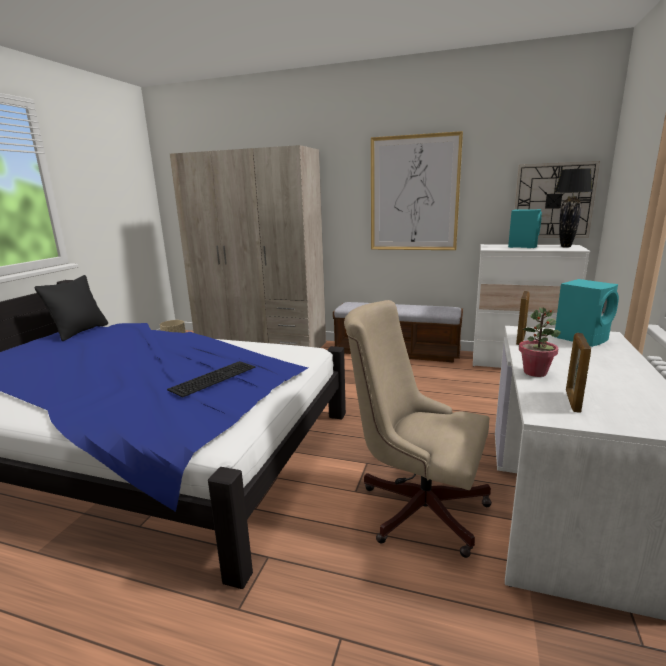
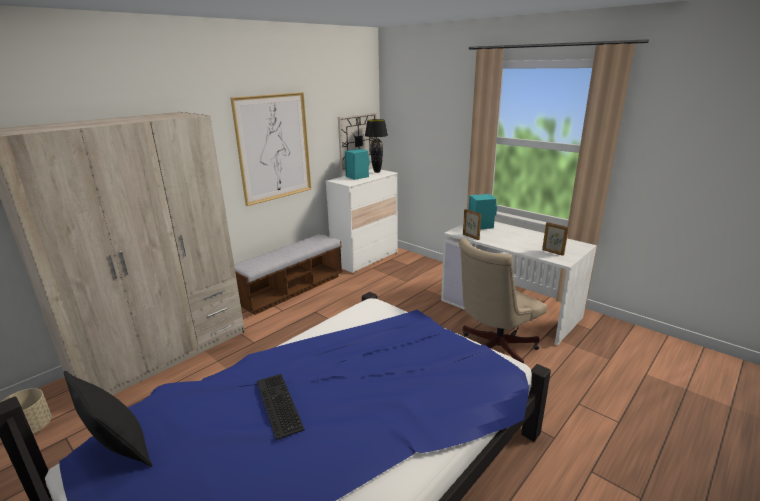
camera: 65 degrees left, 5 degrees up
keyboard [167,361,256,397] -> keyboard moved to [257,374,305,440]
potted plant [519,307,561,377] -> none

